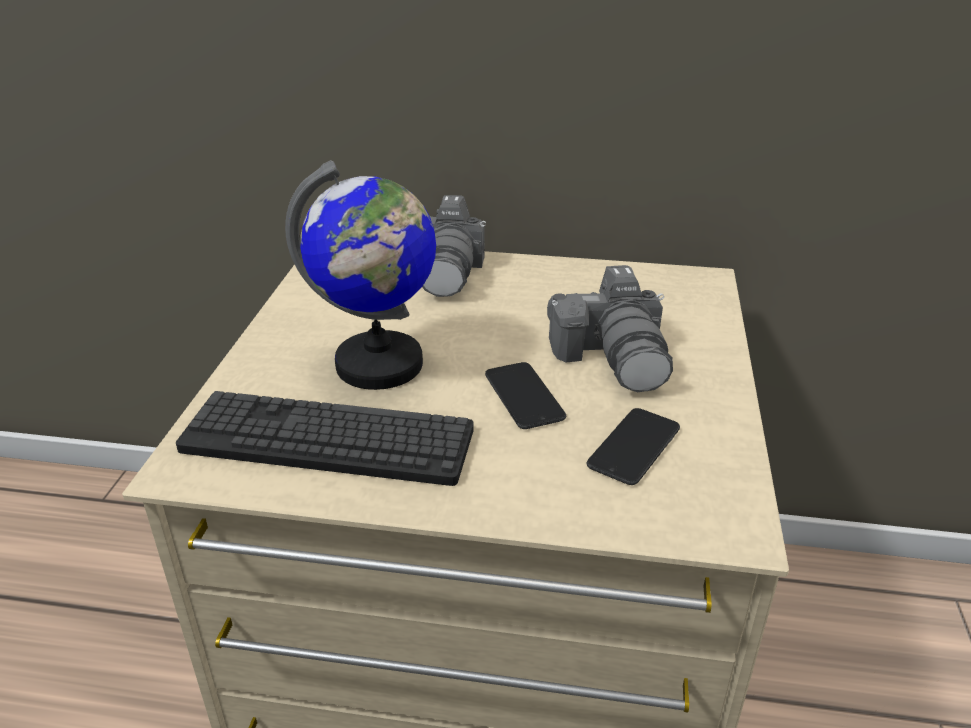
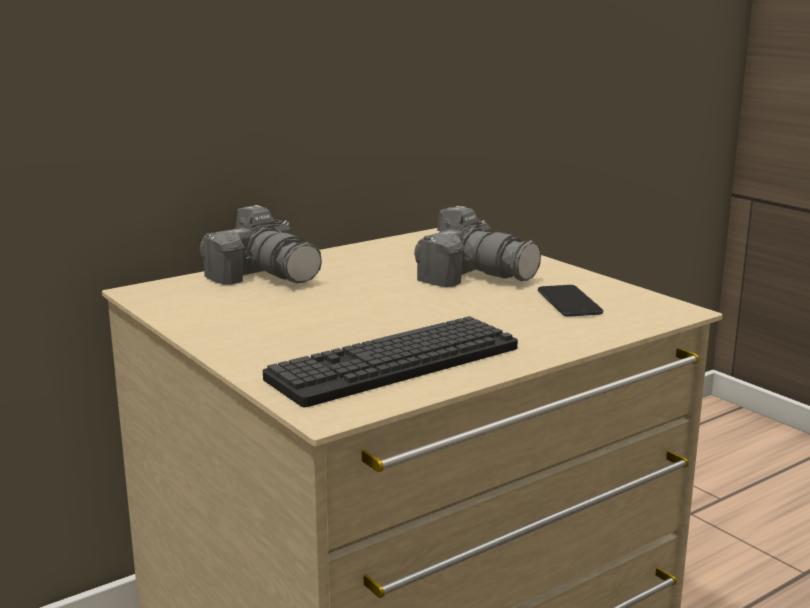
camera: 45 degrees left, 15 degrees down
globe [285,160,436,390] -> none
phone [485,362,566,429] -> none

